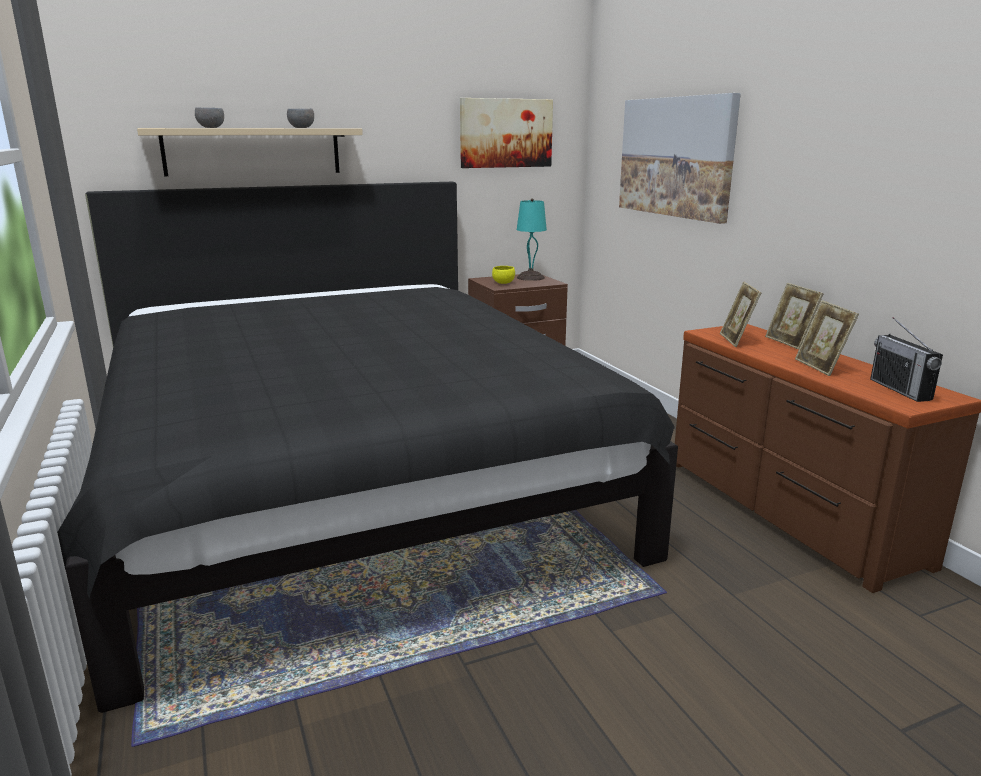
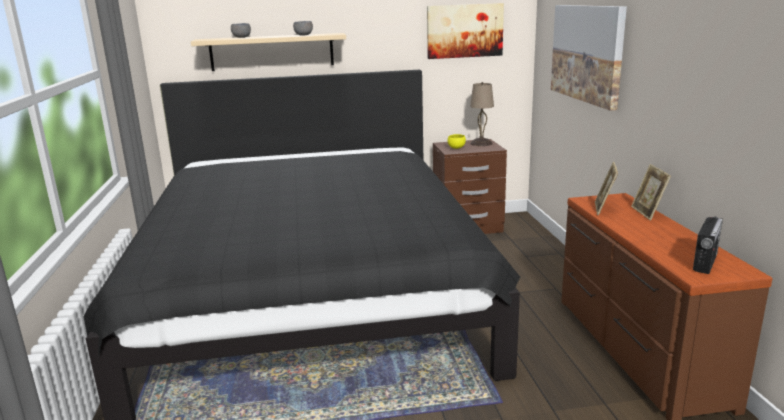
camera: 15 degrees right, 0 degrees up
turquoise table lamp [517,198,547,281] -> beige table lamp [470,82,494,146]
picture frame [795,300,859,376] -> none
radio [870,317,943,402] -> radio turned 150 degrees counterclockwise [693,216,723,274]

